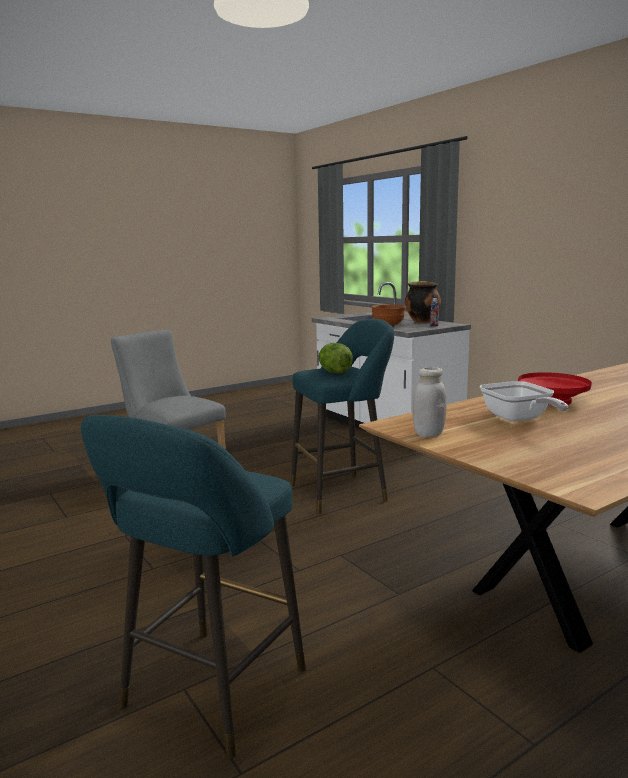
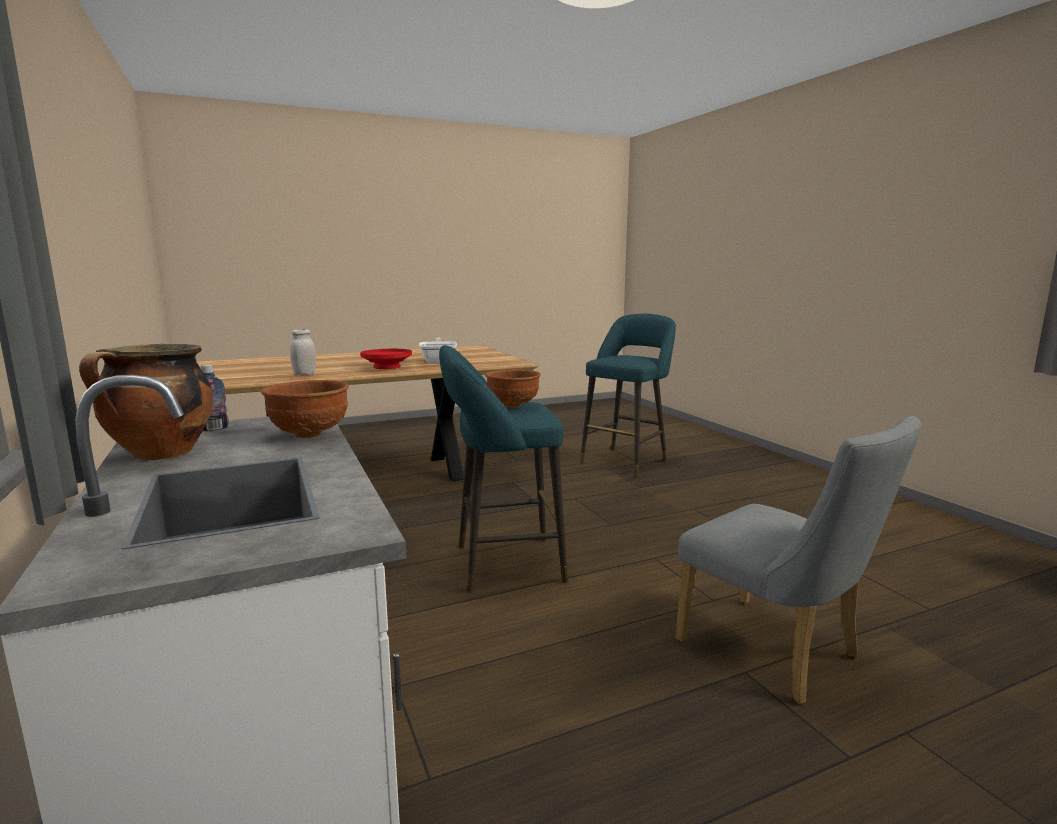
camera: 170 degrees left, 0 degrees up
lettuce [318,343,353,373] -> brown bowl [485,370,541,408]
white jar [412,367,447,437] -> white jar moved to [290,329,316,375]

